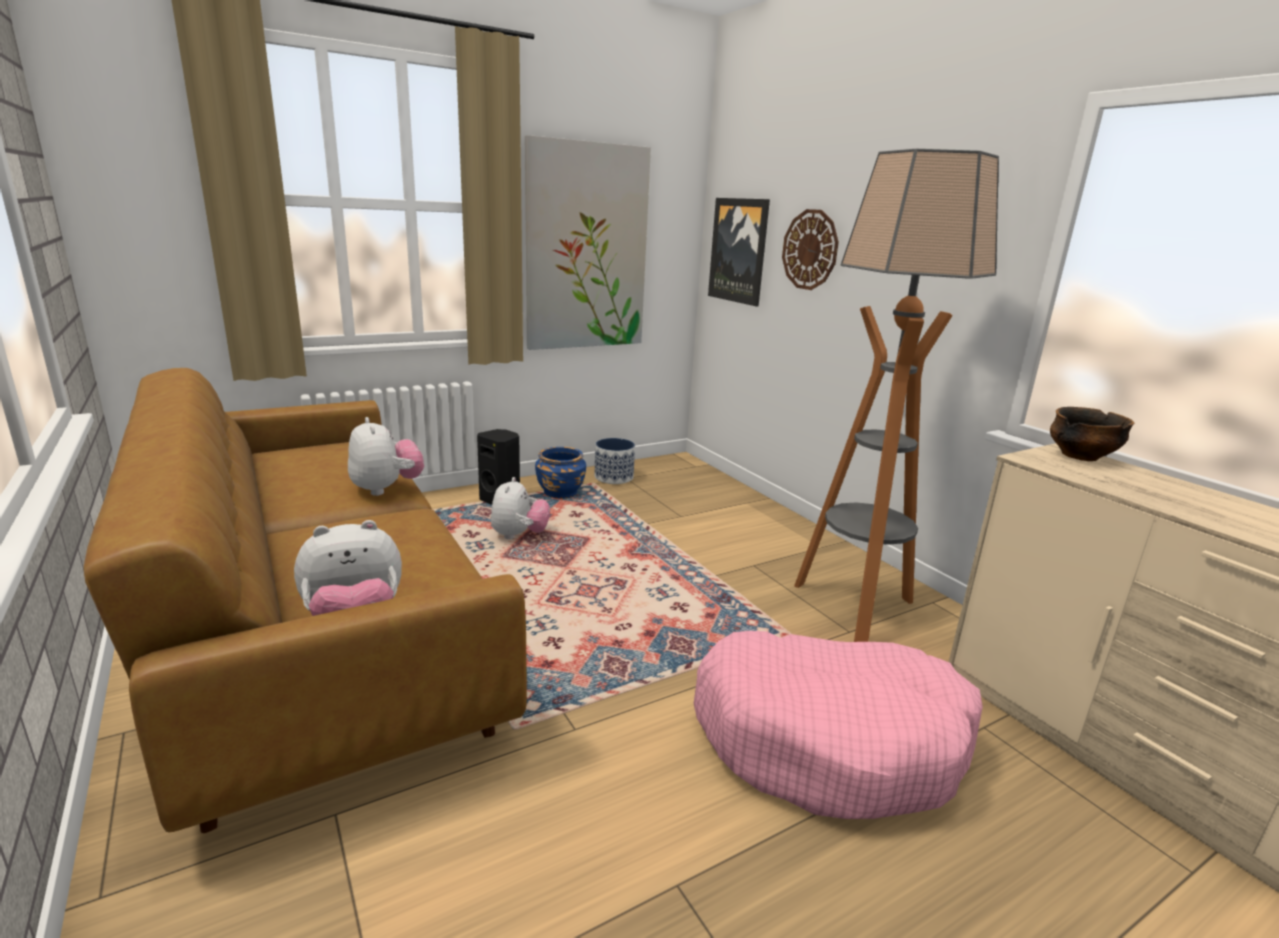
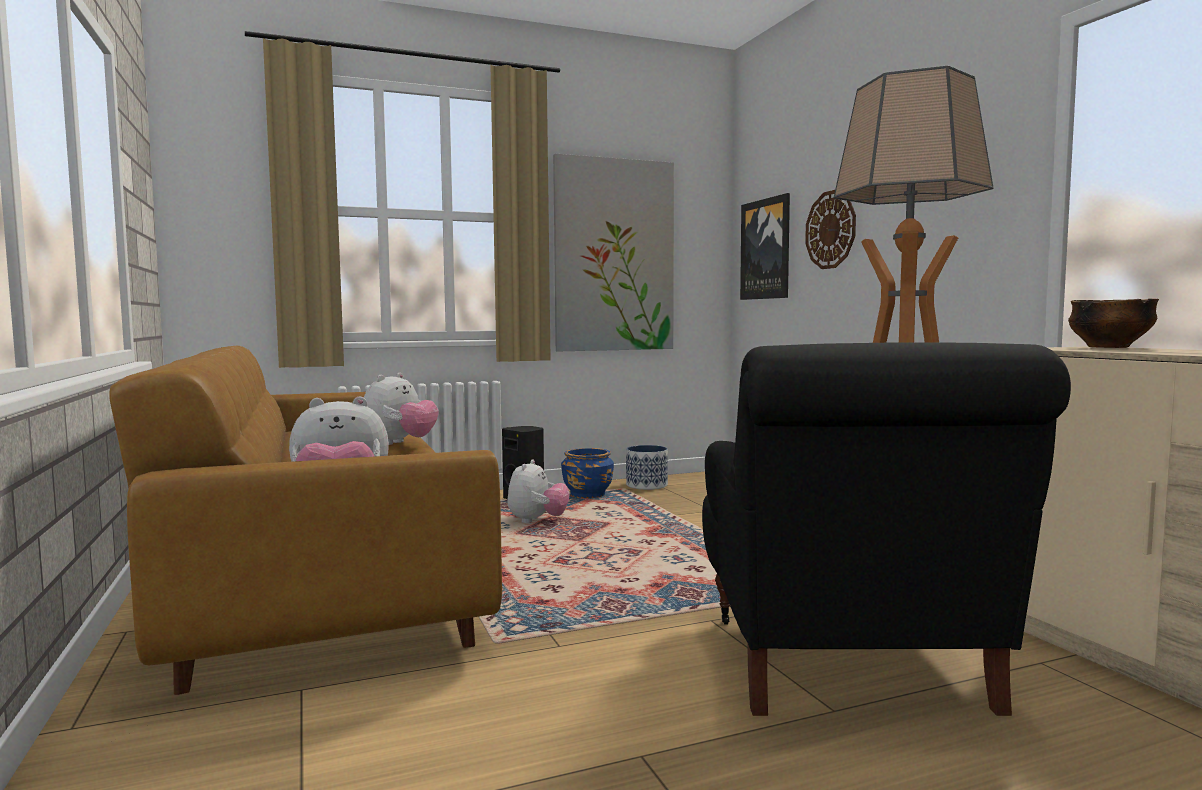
camera: 10 degrees right, 15 degrees down
plush toy [348,417,424,496] -> plush toy turned 45 degrees clockwise [364,373,439,445]
pink dog bed [694,631,983,819] -> black armchair [702,342,1071,716]

